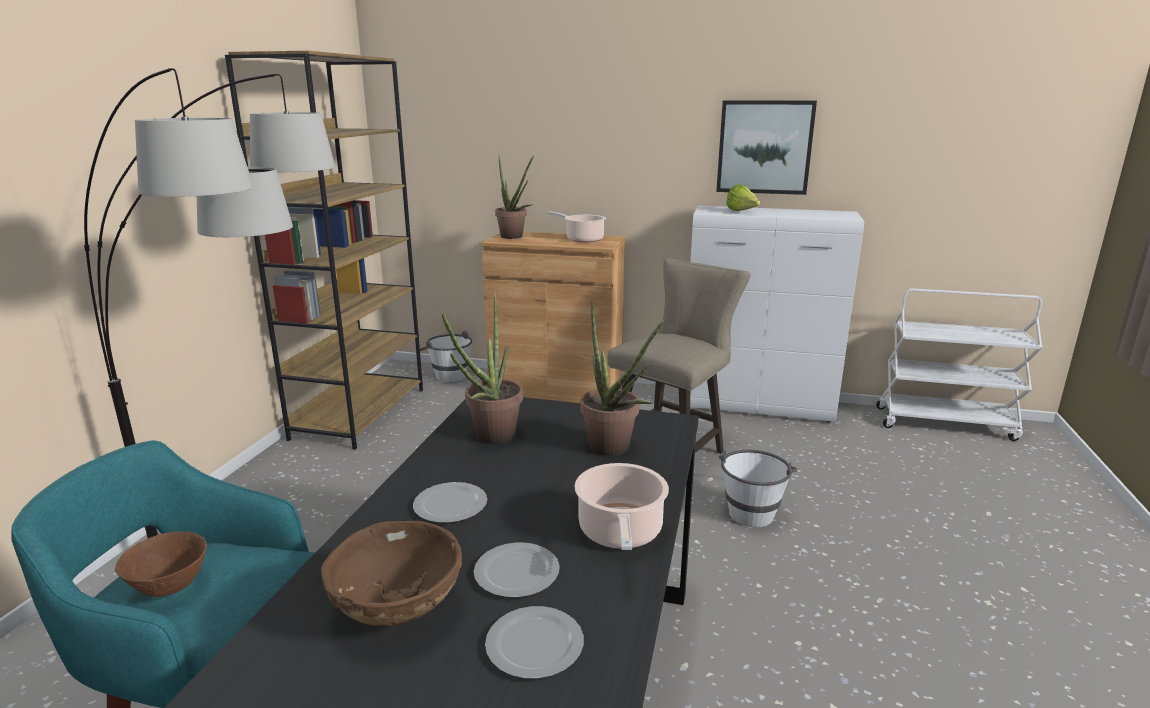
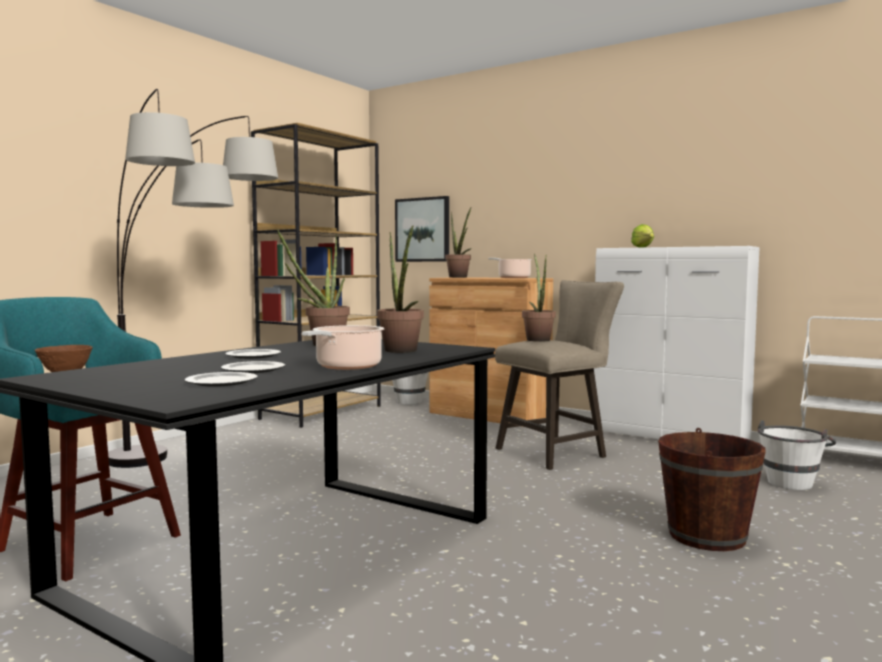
camera: 20 degrees right, 15 degrees down
brown bowl [321,521,462,626] -> none
picture [716,100,817,195] -> picture moved to [395,196,449,262]
white bucket [719,450,798,527] -> white bucket moved to [758,420,836,490]
none -> potted plant [522,253,556,342]
none -> brown bucket [658,428,766,551]

